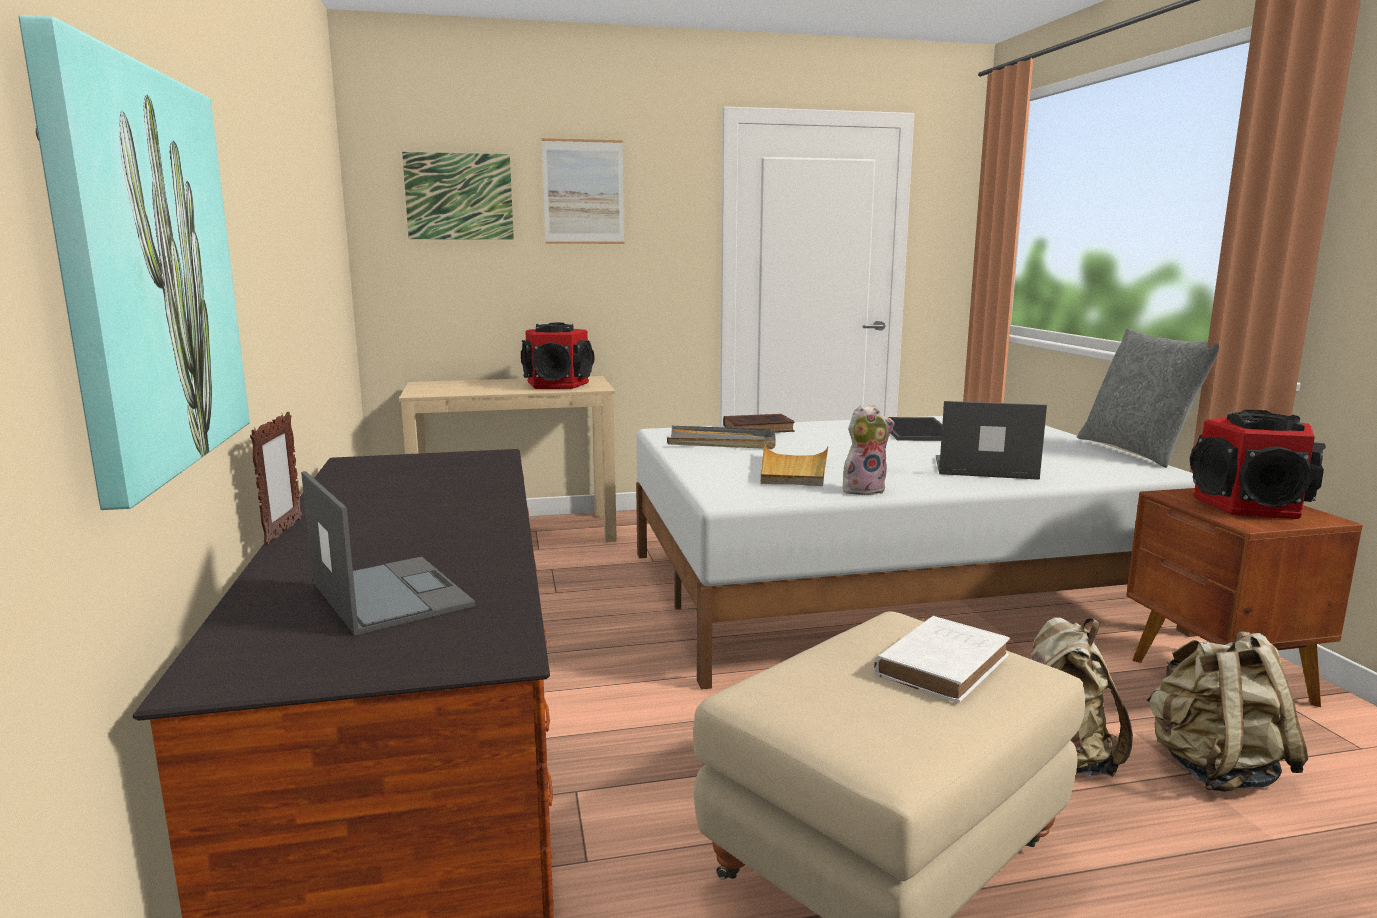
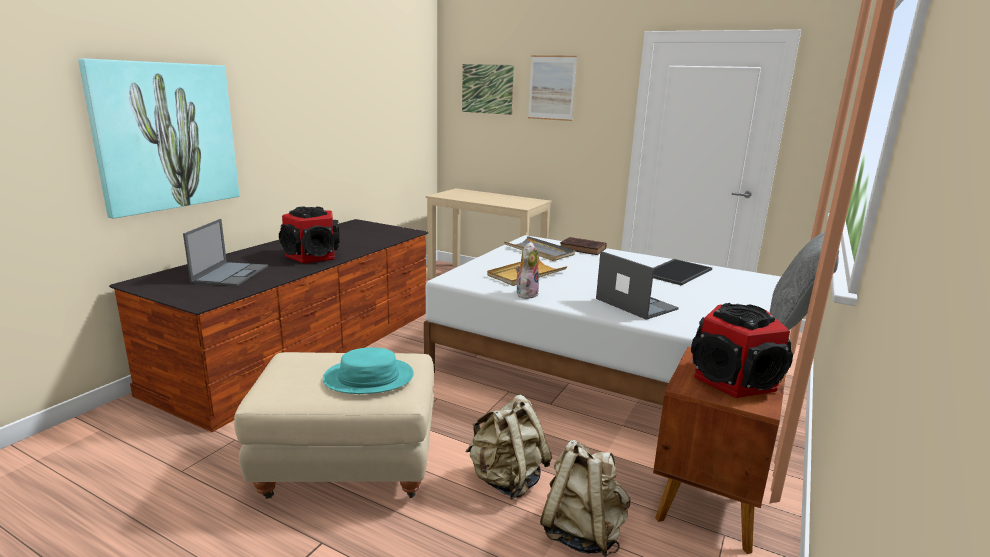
camera: 40 degrees right, 5 degrees up
picture frame [250,412,302,545] -> none
speaker [521,323,594,389] -> speaker moved to [279,206,340,263]
plush toy [843,405,895,495] -> plush toy turned 90 degrees counterclockwise [516,242,539,299]
white book [874,616,1010,703] -> turquoise hat [323,347,414,394]

